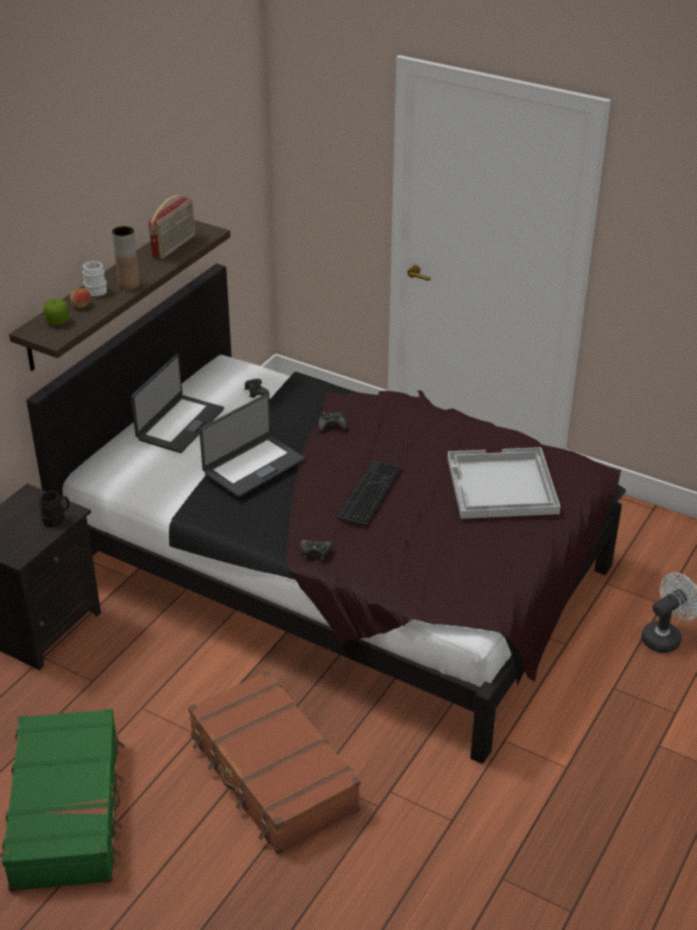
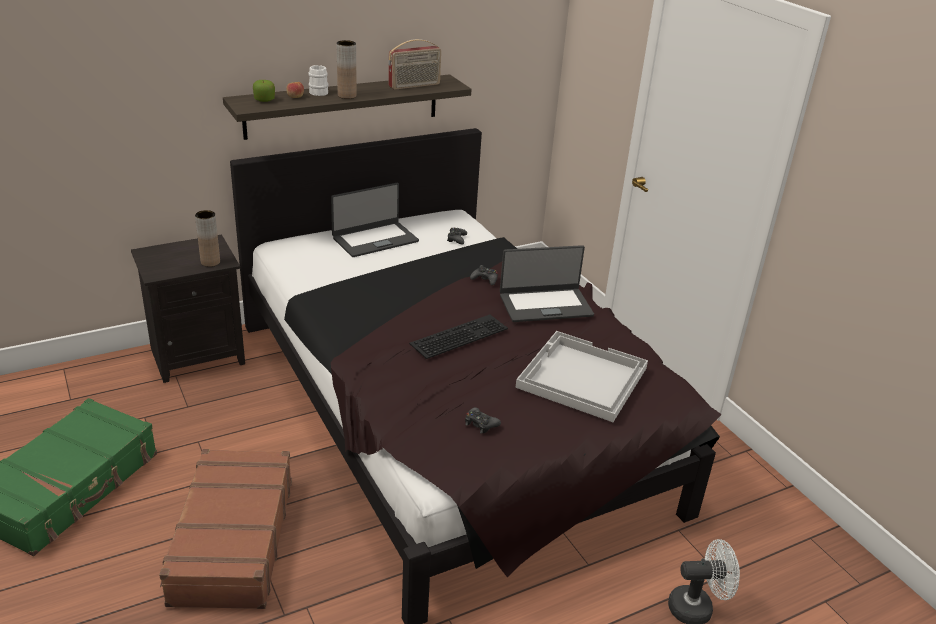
camera: 30 degrees right, 5 degrees down
black mug [39,491,70,527] -> brown vase [195,210,220,267]
laptop [199,393,305,497] -> laptop moved to [500,245,594,322]
black game controller [300,539,332,560] -> black game controller moved to [465,407,501,434]

